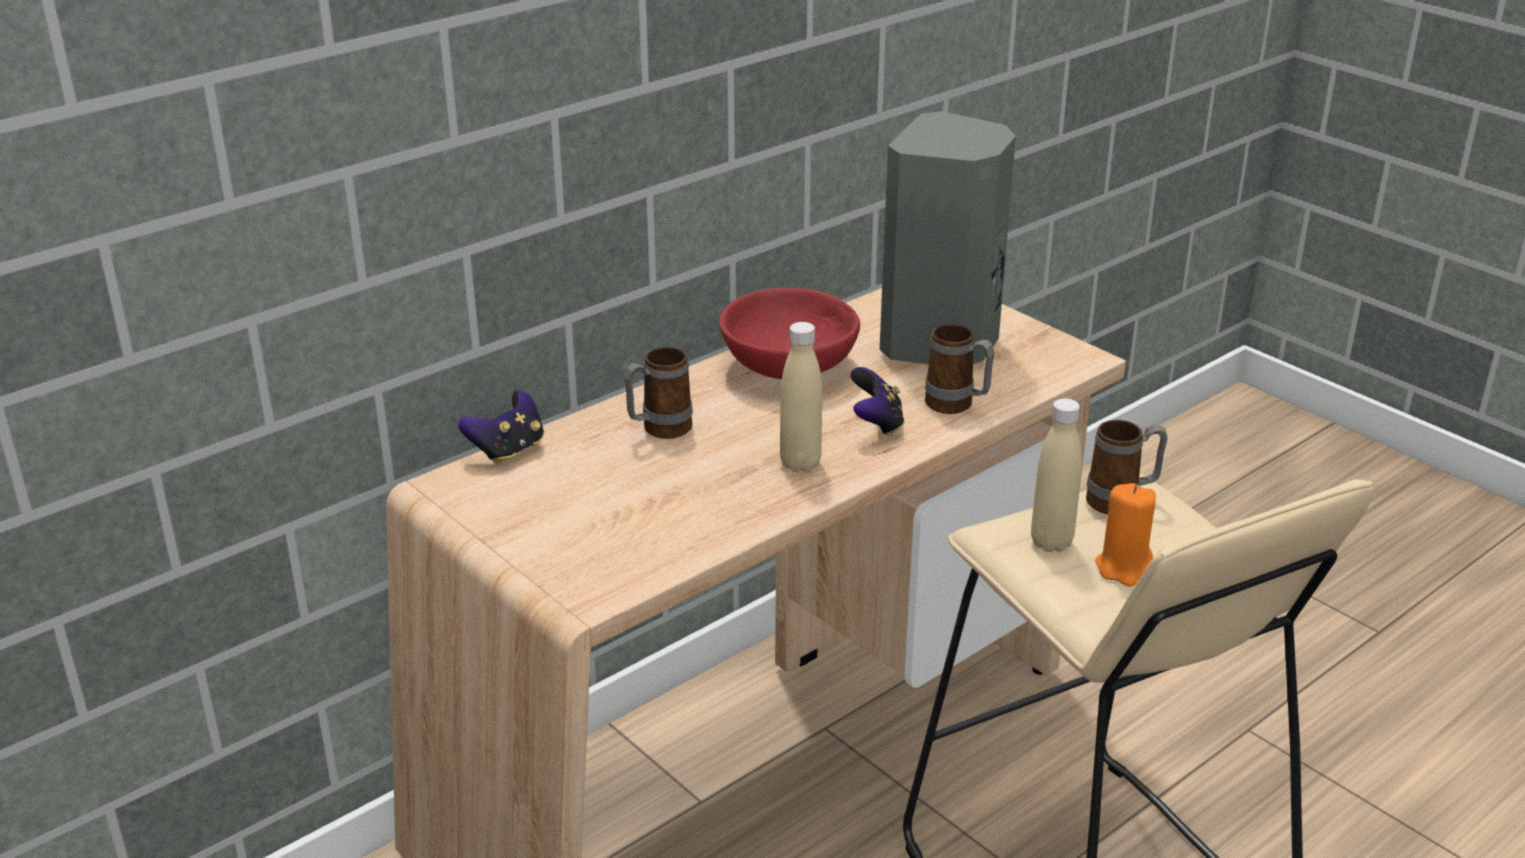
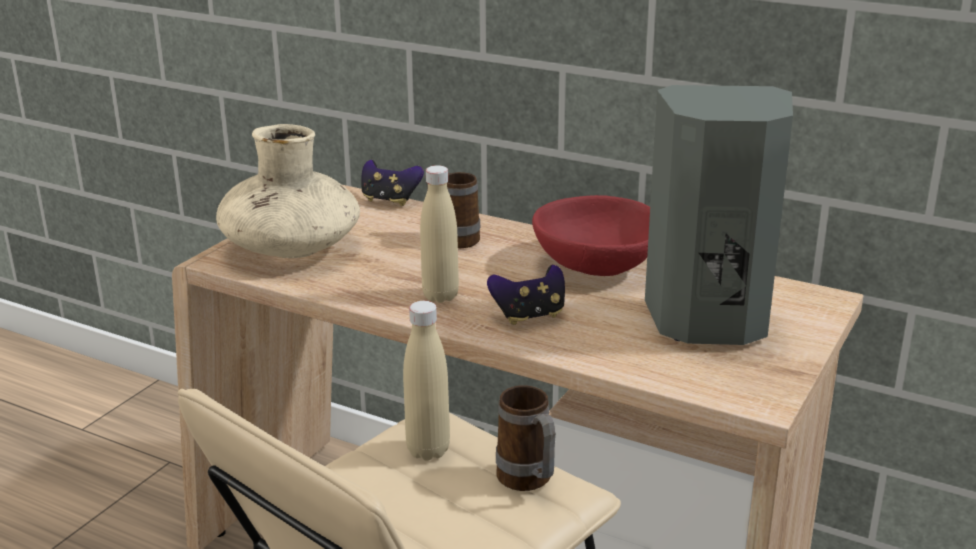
camera: 70 degrees right, 5 degrees down
mug [925,324,995,414] -> none
orange candle [1095,483,1156,587] -> none
none -> beige vase [216,124,360,258]

